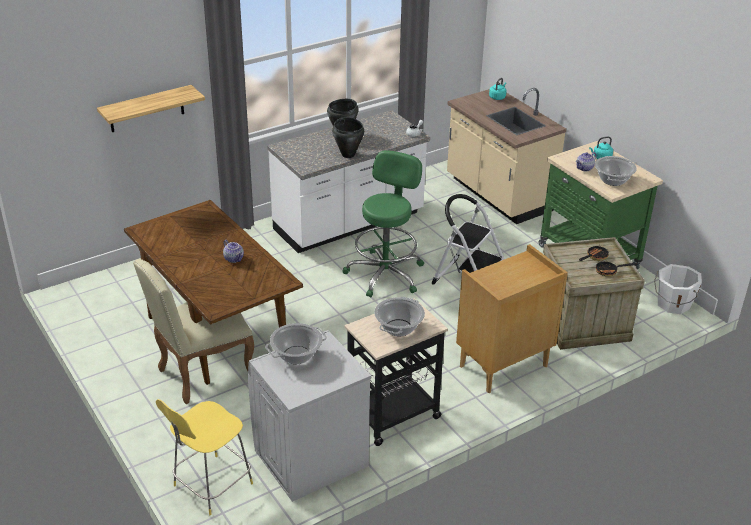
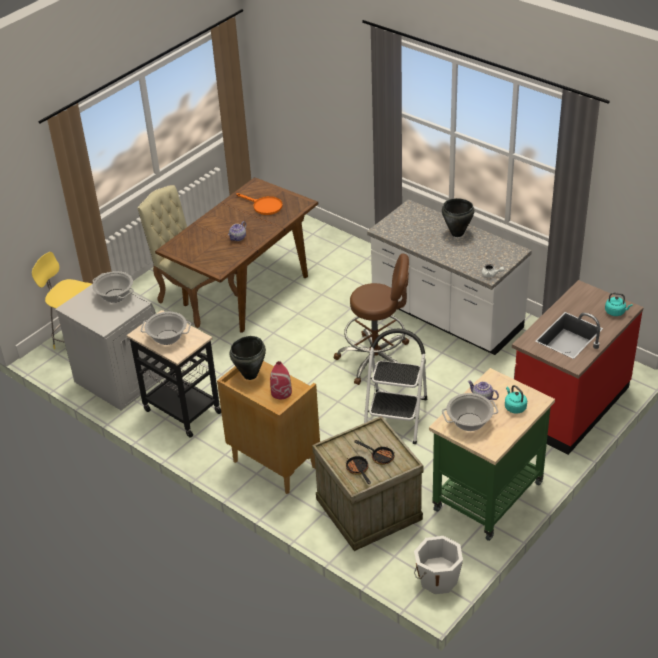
camera: 75 degrees right, 5 degrees up
shelf [97,85,205,132] -> none
black cooking pot [332,117,364,158] -> black cooking pot moved to [230,336,266,380]
green stool [342,150,424,297] -> brown stool [334,254,409,385]
beige counter [447,88,567,224] -> red counter [512,280,644,455]
none -> orange frying pan [236,193,283,215]
none -> red vase [270,361,292,399]

